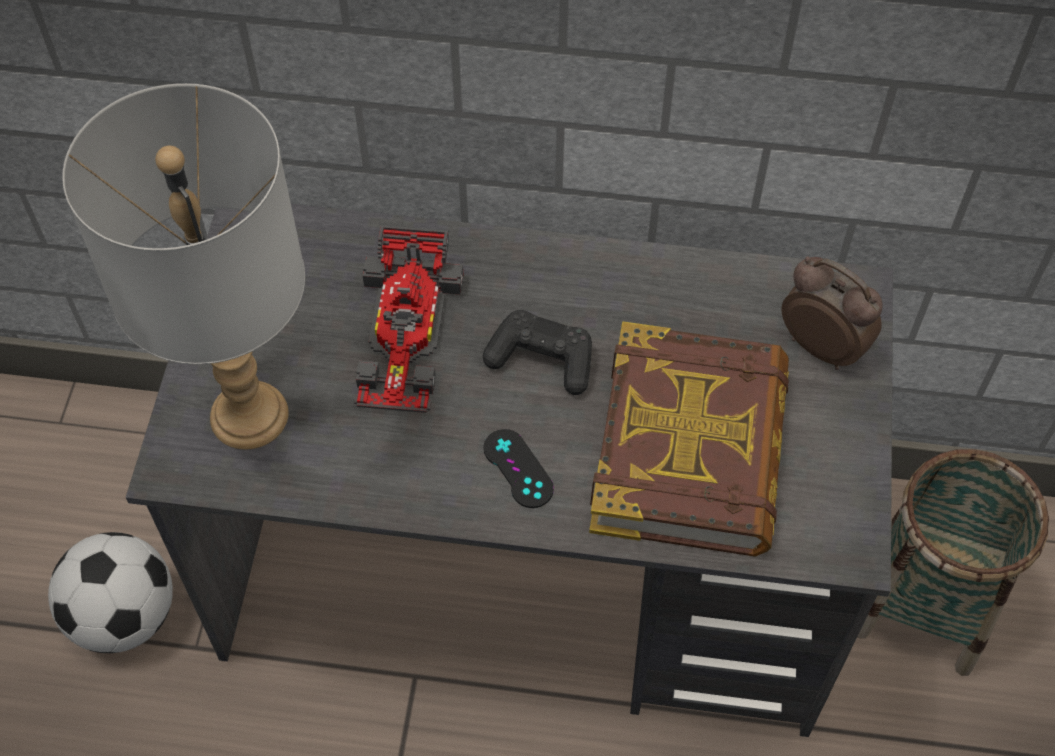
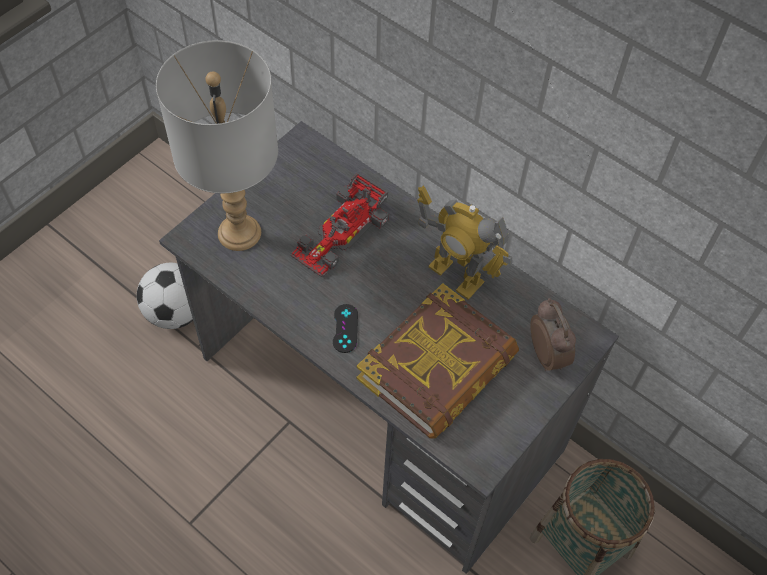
camera: 30 degrees right, 0 degrees up
black game controller [483,310,592,395] -> none
none -> toy robot [417,186,513,300]

